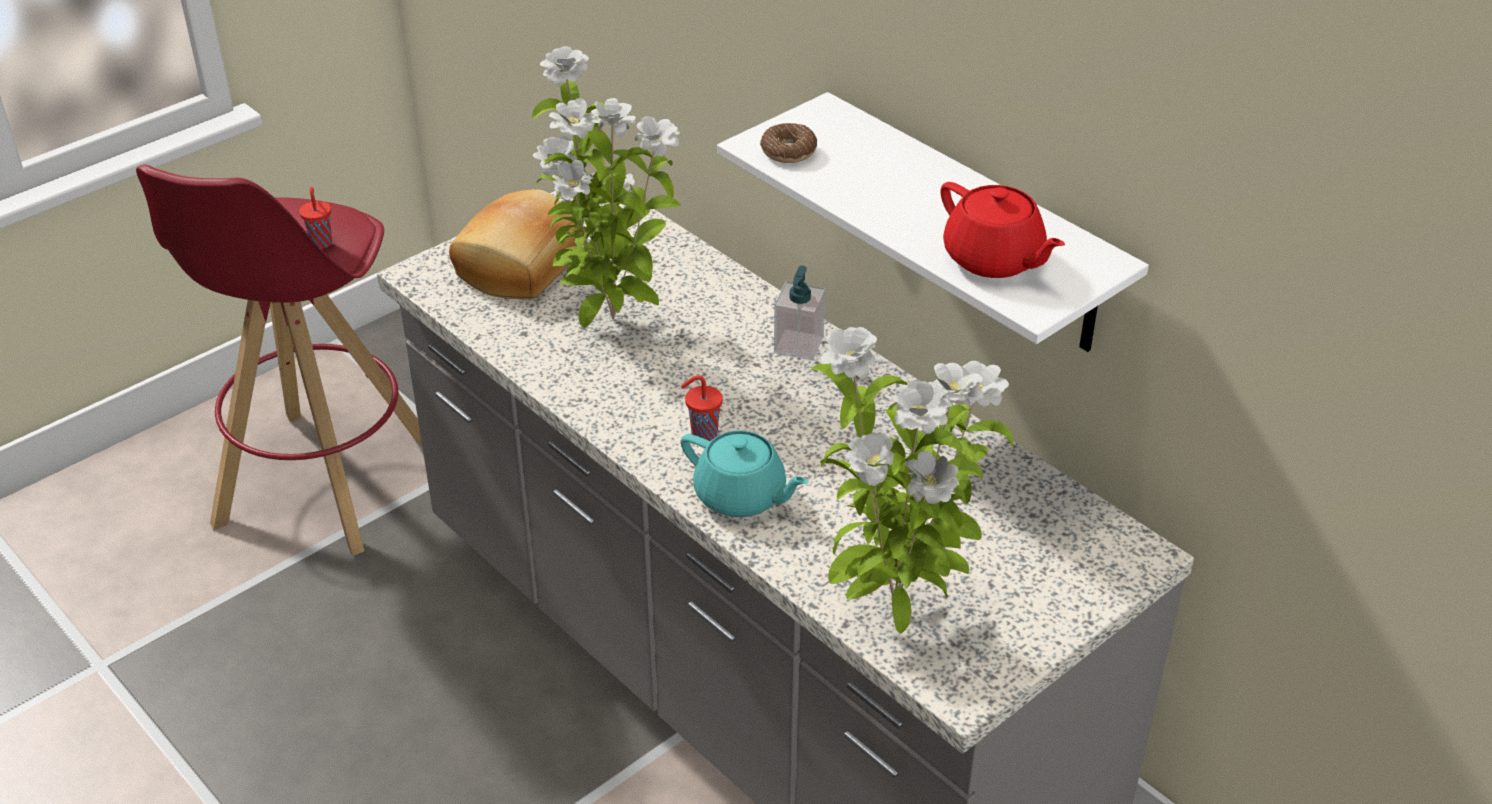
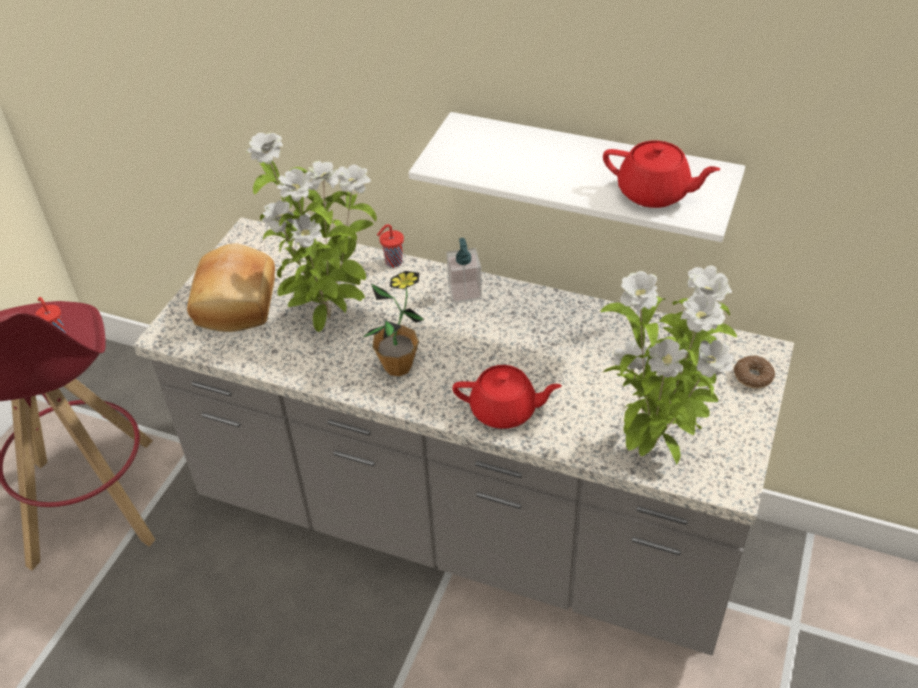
camera: 25 degrees left, 5 degrees up
red cup [681,375,723,441] -> red cup moved to [377,224,404,267]
turquoise teapot [681,430,809,517] -> red teapot [452,365,562,429]
donut [760,123,817,163] -> donut moved to [734,355,775,389]
none -> potted plant [364,271,424,377]

